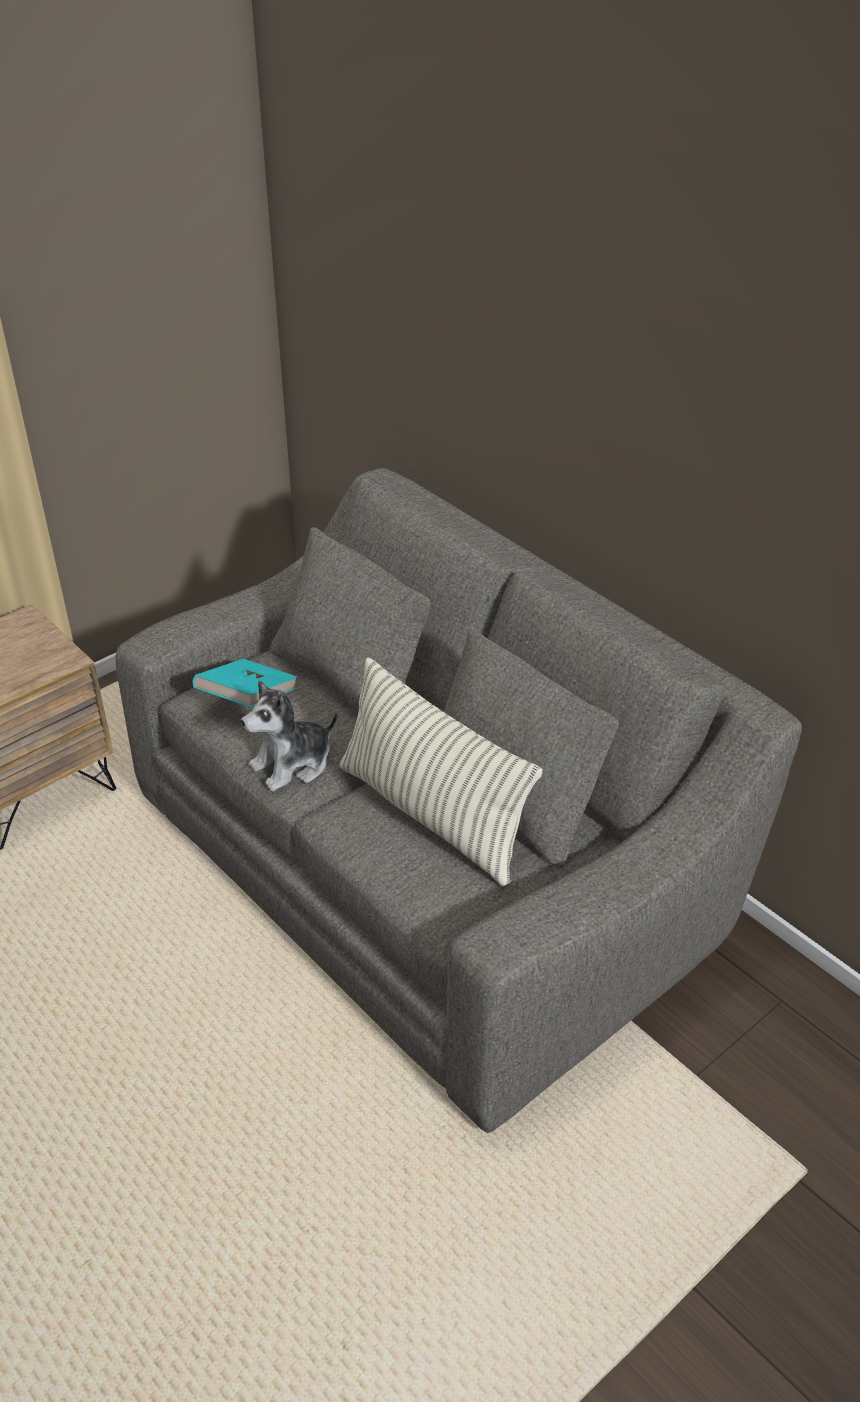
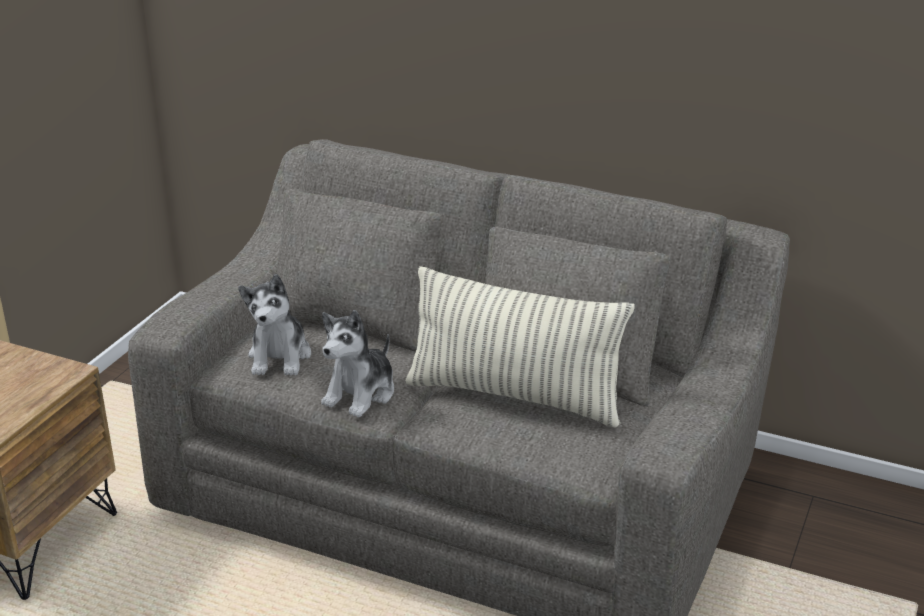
camera: 25 degrees left, 10 degrees down
turquoise book [193,659,297,707] -> plush toy [238,274,311,376]

